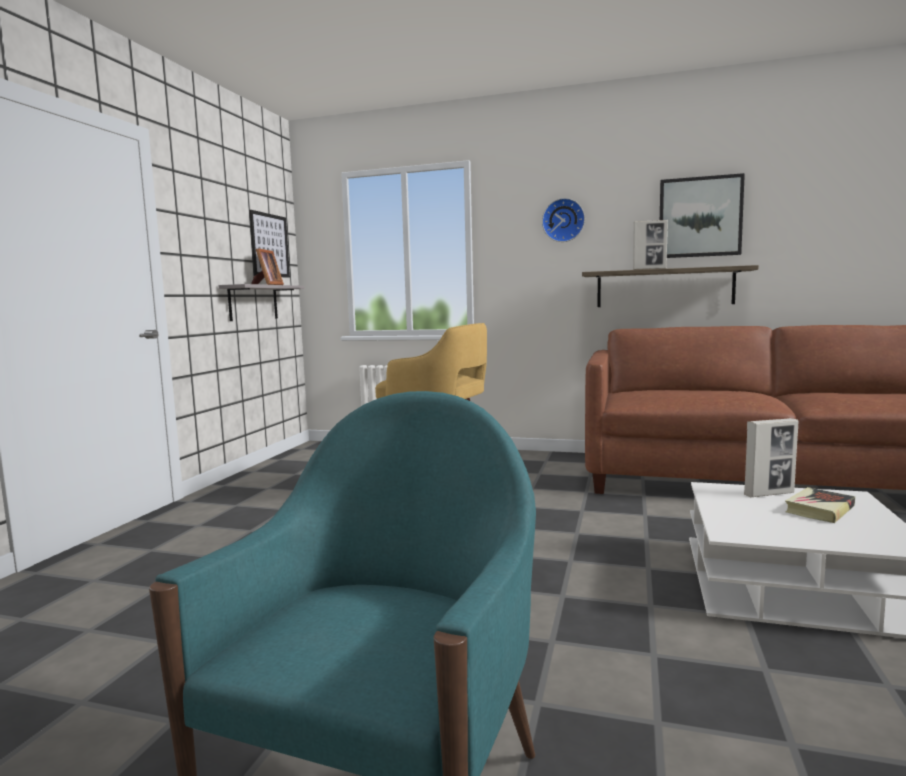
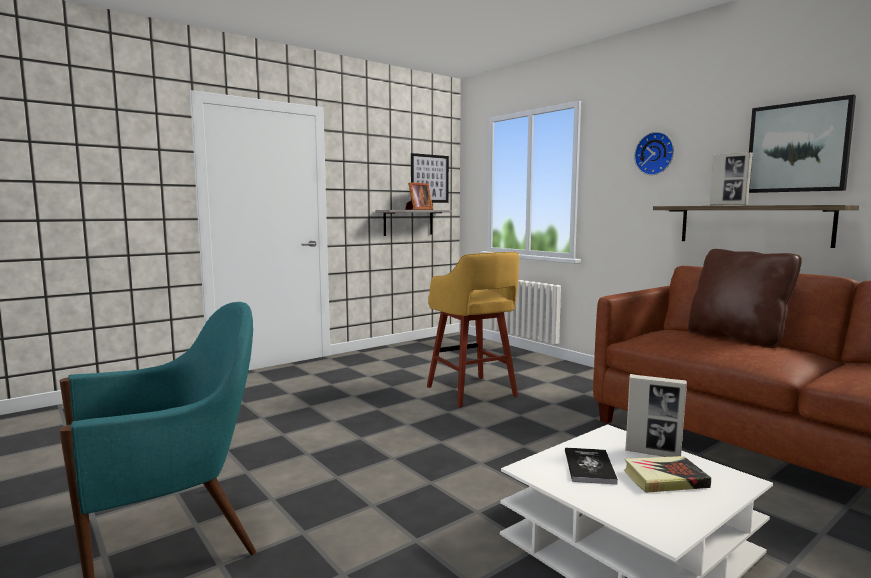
camera: 35 degrees right, 0 degrees up
none -> book [565,447,618,485]
none -> brown pillow [688,249,802,348]

